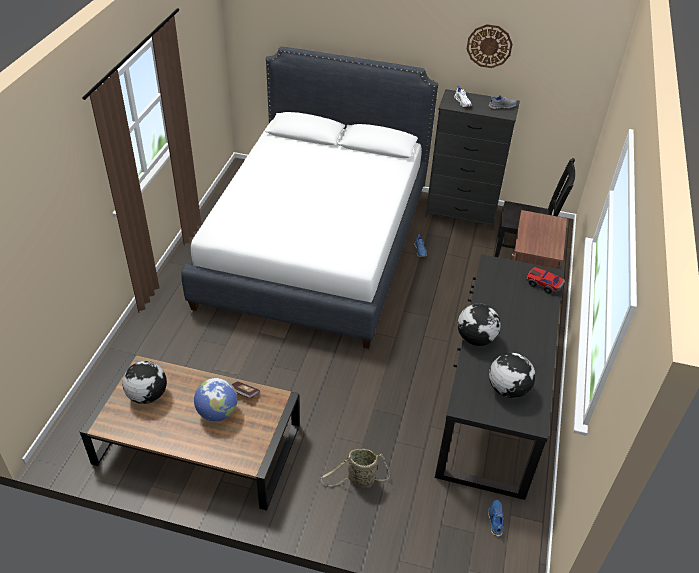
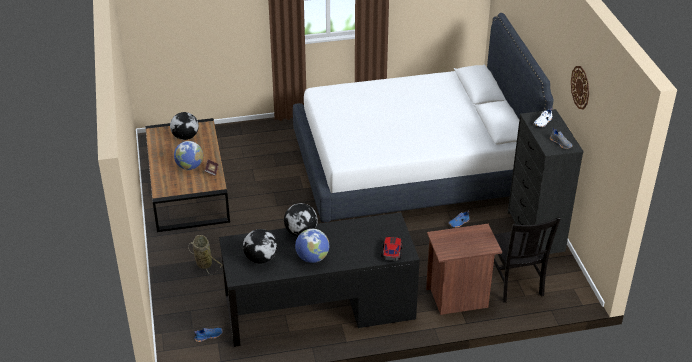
camera: 65 degrees right, 5 degrees down
none -> globe [295,229,329,263]

